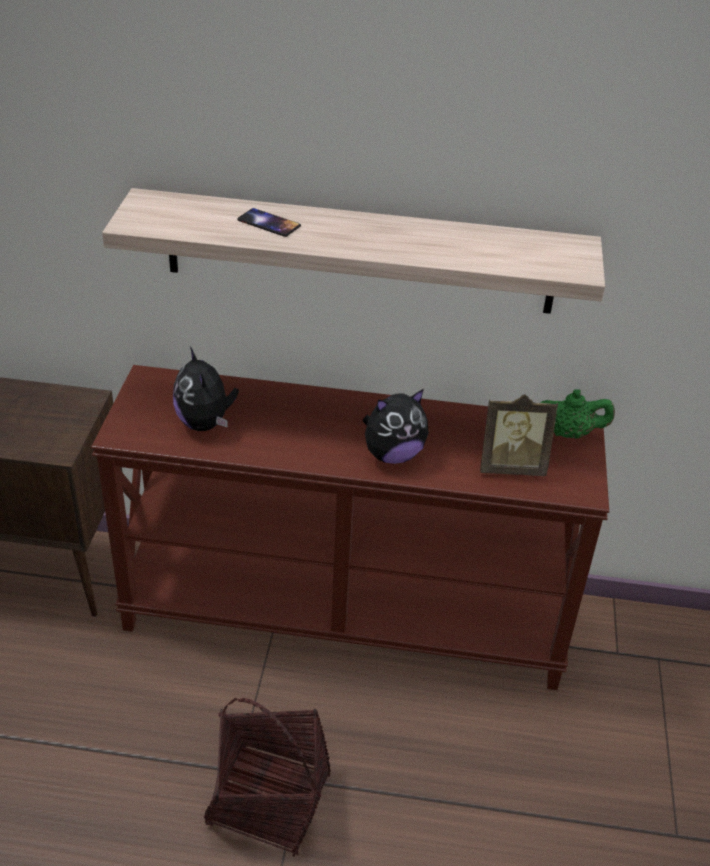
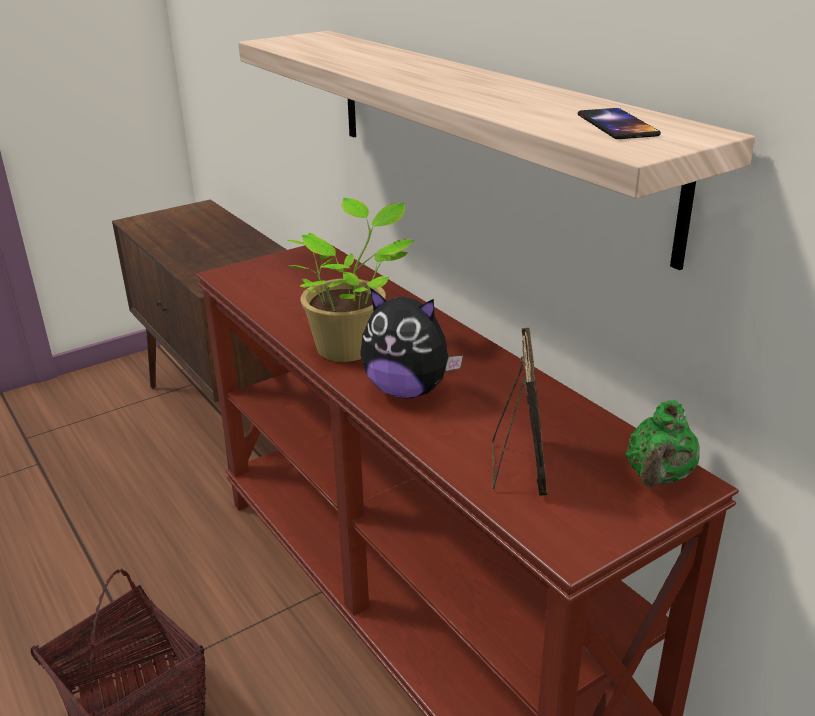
camera: 50 degrees right, 10 degrees down
plush toy [173,347,239,431] -> none
phone [237,208,301,237] -> phone moved to [578,108,661,139]
picture frame [480,394,558,476] -> picture frame turned 135 degrees counterclockwise [492,328,547,496]
green teapot [540,389,615,439] -> green teapot turned 60 degrees clockwise [626,400,700,487]
none -> potted plant [287,198,415,362]

